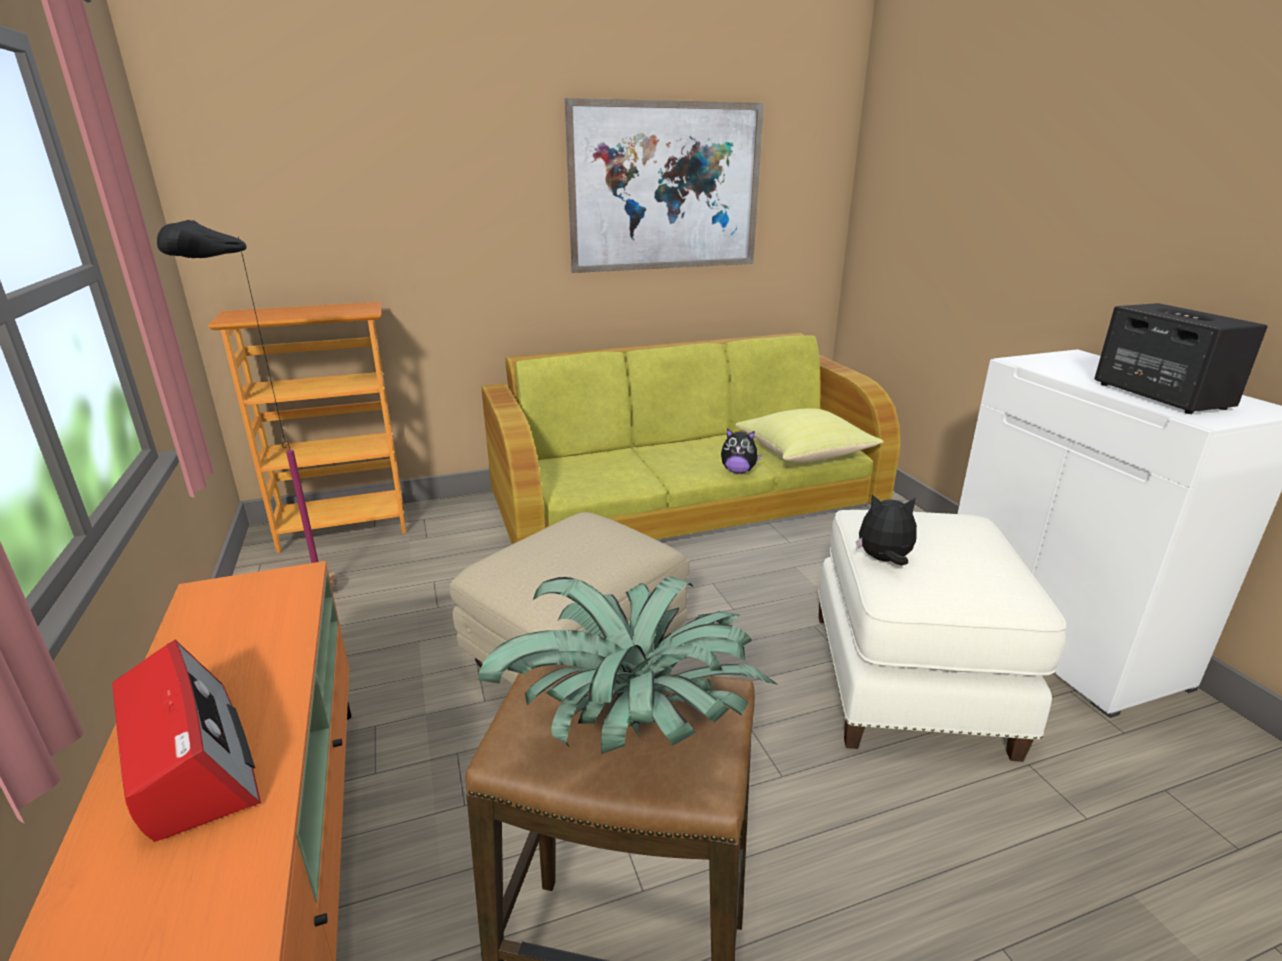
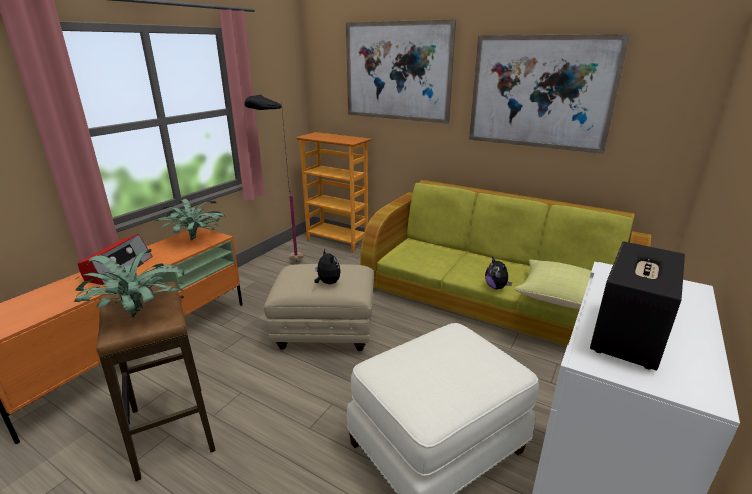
camera: 50 degrees right, 0 degrees up
plush toy [856,494,917,566] -> plush toy moved to [314,249,340,284]
none -> potted plant [156,199,226,240]
none -> picture [346,19,456,124]

